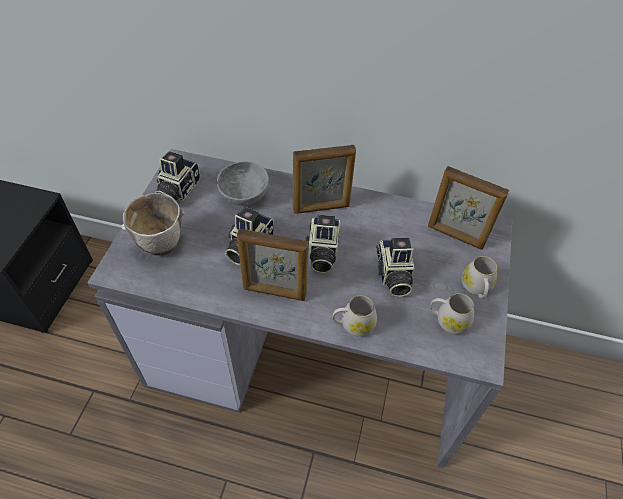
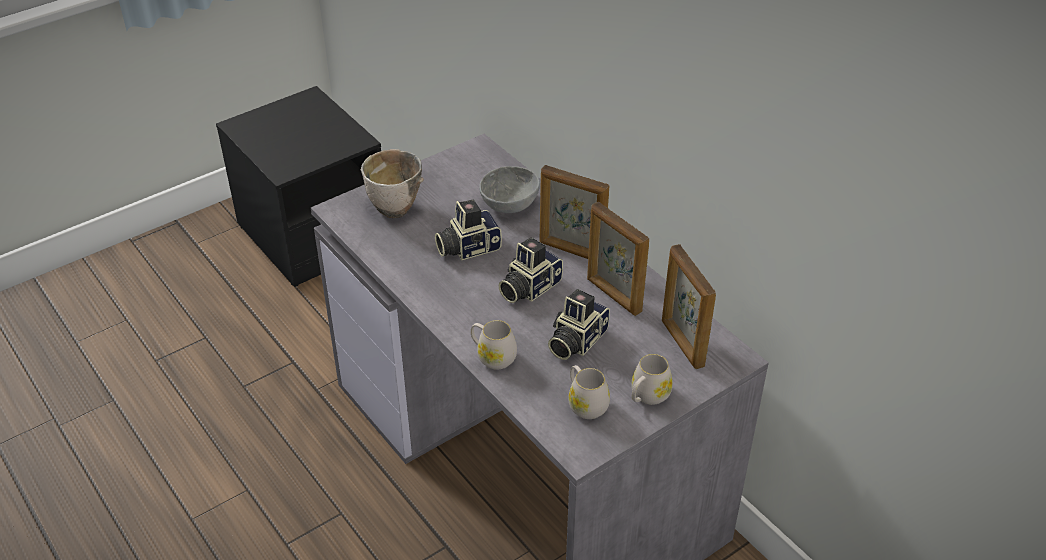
camera: 40 degrees right, 10 degrees down
camera [154,151,200,201] -> none
picture frame [237,228,308,301] -> picture frame moved to [587,202,649,316]

